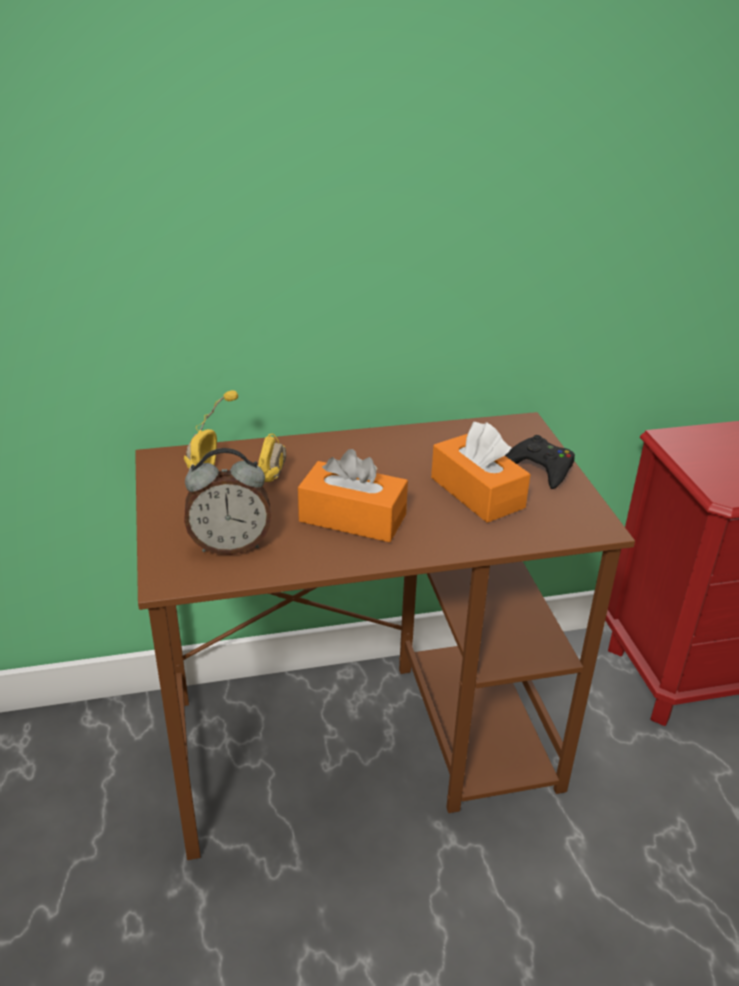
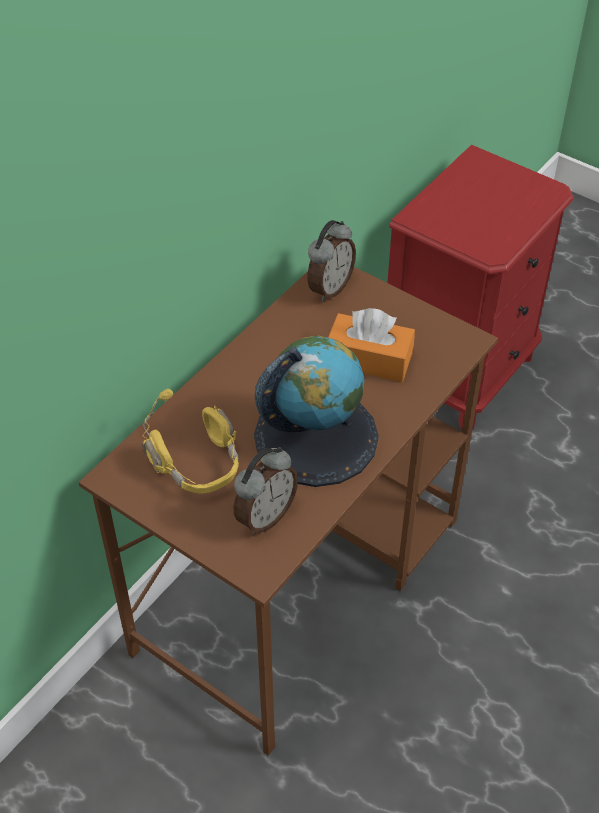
camera: 40 degrees left, 15 degrees up
orange tissue box [298,449,408,542] -> globe [254,336,379,487]
black game controller [505,435,575,489] -> none
none -> alarm clock [307,220,356,302]

